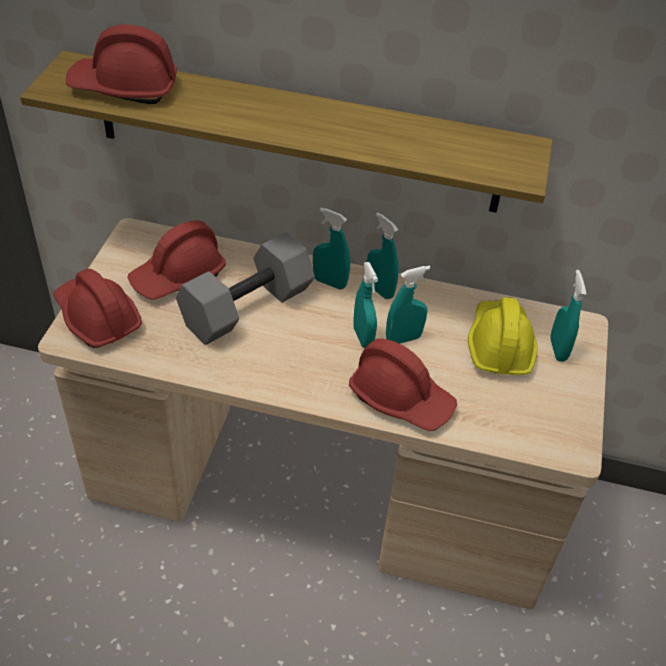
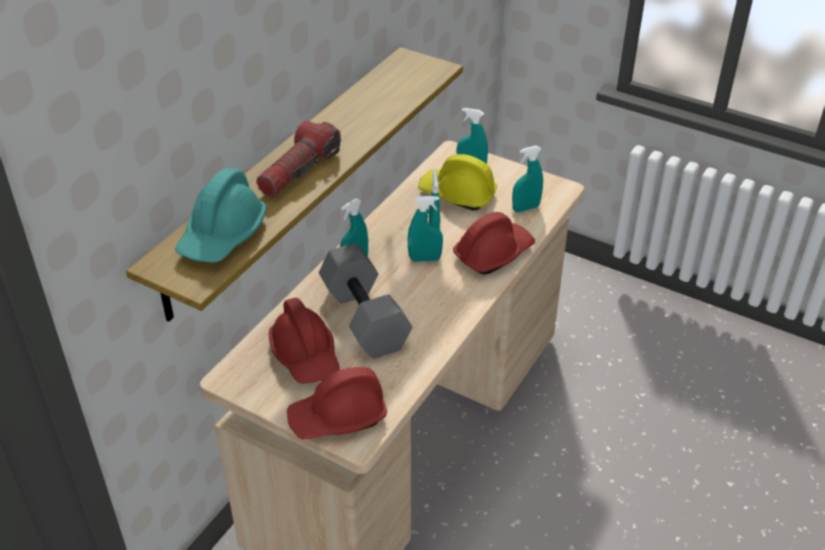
camera: 70 degrees left, 5 degrees down
red hard hat [66,25,177,104] -> turquoise hard hat [175,168,267,262]
turquoise spray bottle [367,213,399,299] -> turquoise spray bottle moved to [512,146,543,212]
none -> flashlight [256,121,341,197]

